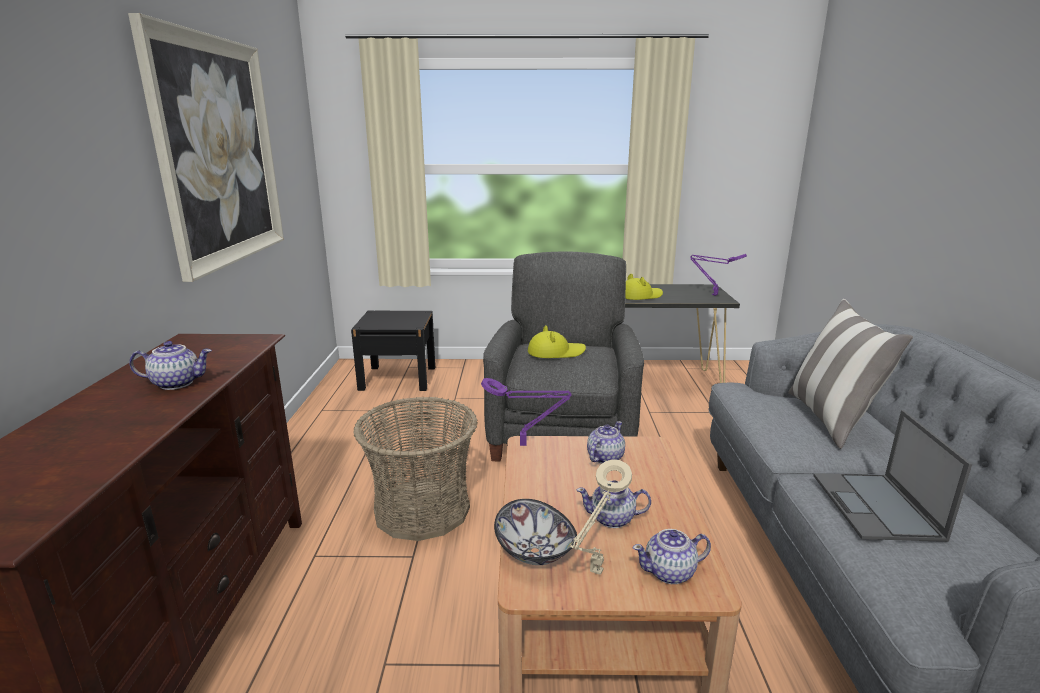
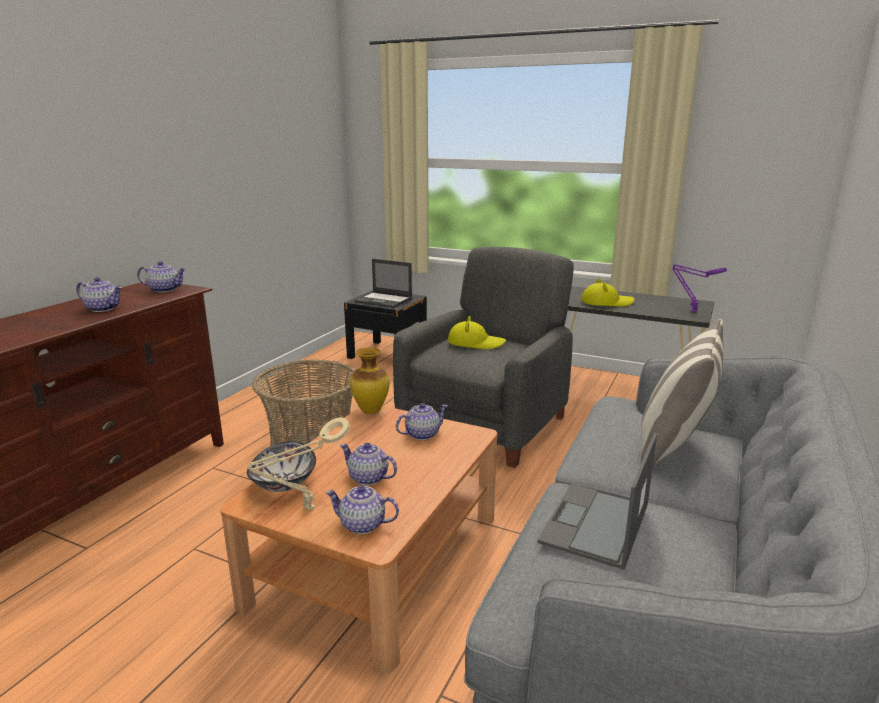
camera: 25 degrees right, 0 degrees up
picture [128,13,284,282] -> none
purple table lamp [481,378,571,446] -> vase [350,348,390,414]
none -> teapot [137,261,186,293]
none -> laptop [354,259,412,308]

